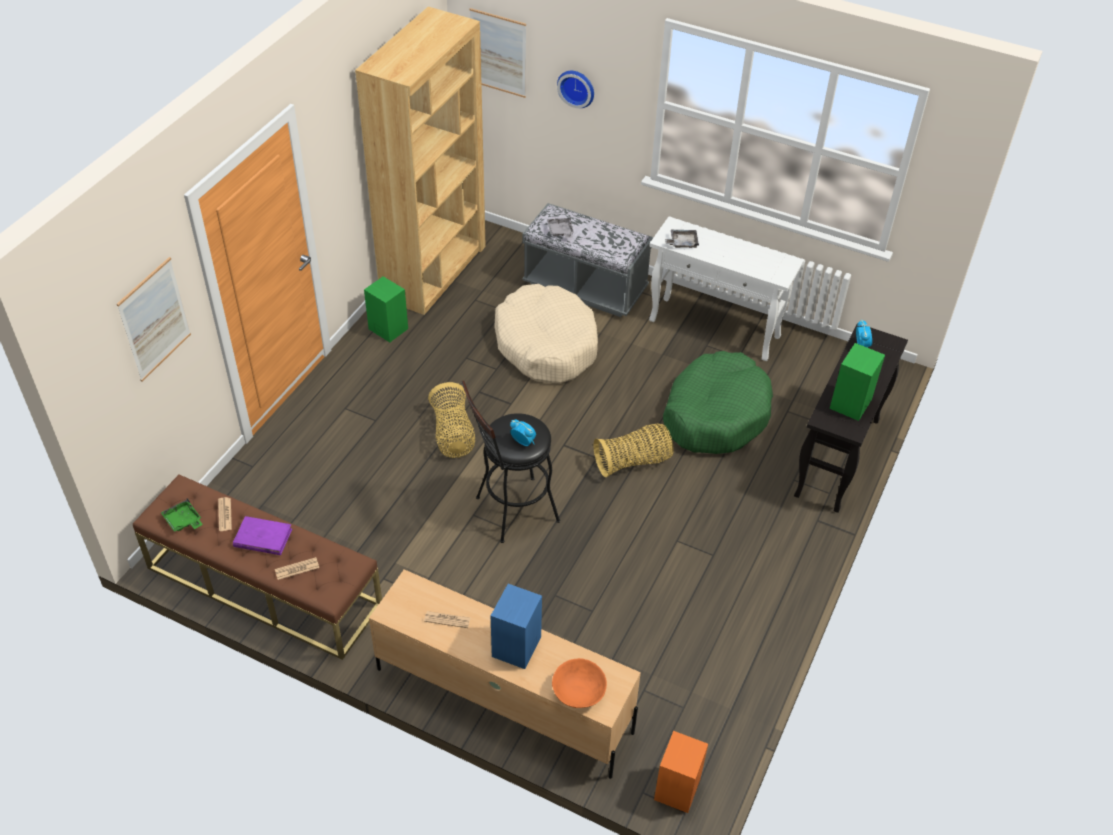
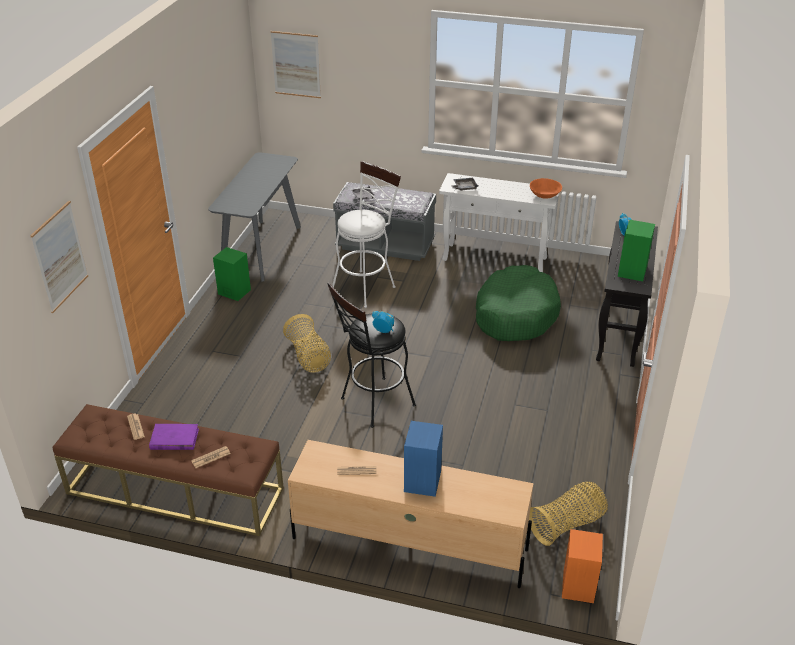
camera: 10 degrees left, 10 degrees down
green tray [161,498,203,532] -> none
brown bookcase [355,7,486,315] -> grey console table [208,152,301,282]
beige dog bed [494,284,598,383] -> white stool [332,161,401,308]
orange bowl [552,658,607,708] -> orange bowl moved to [530,178,562,199]
wall clock [557,71,594,108] -> none
basket [593,424,674,478] -> basket moved to [529,482,608,546]

